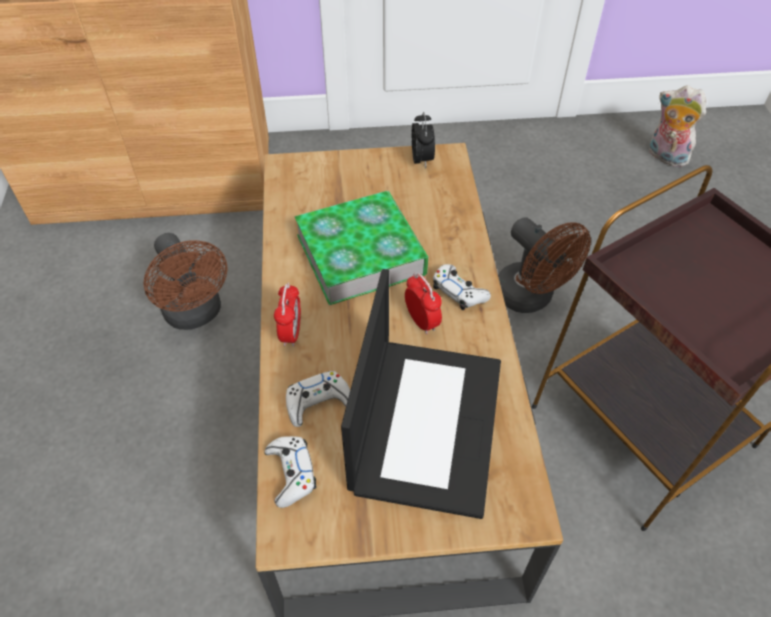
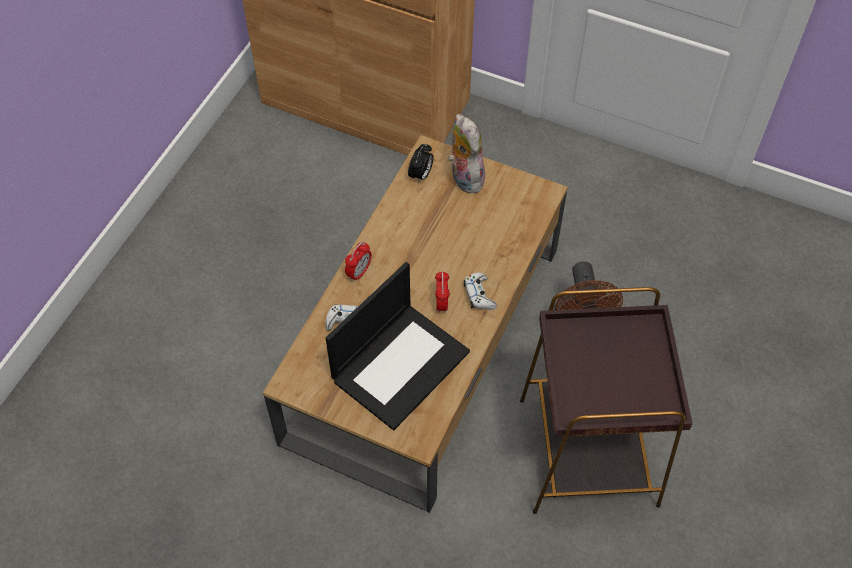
camera: 30 degrees right, 5 degrees up
brown fan [144,233,228,330] -> none
white game controller [265,436,317,508] -> none
book [294,191,428,305] -> none
alarm clock [411,112,435,169] -> alarm clock moved to [408,144,434,183]
plush toy [649,85,706,167] -> plush toy moved to [448,114,485,193]

